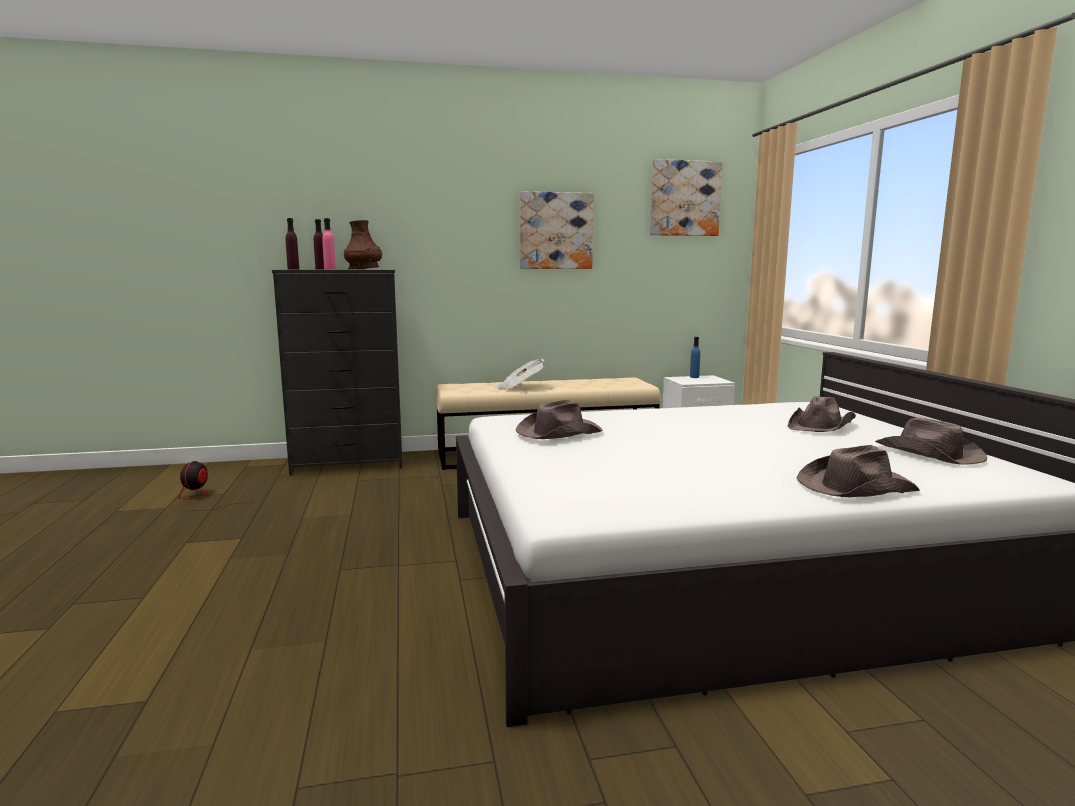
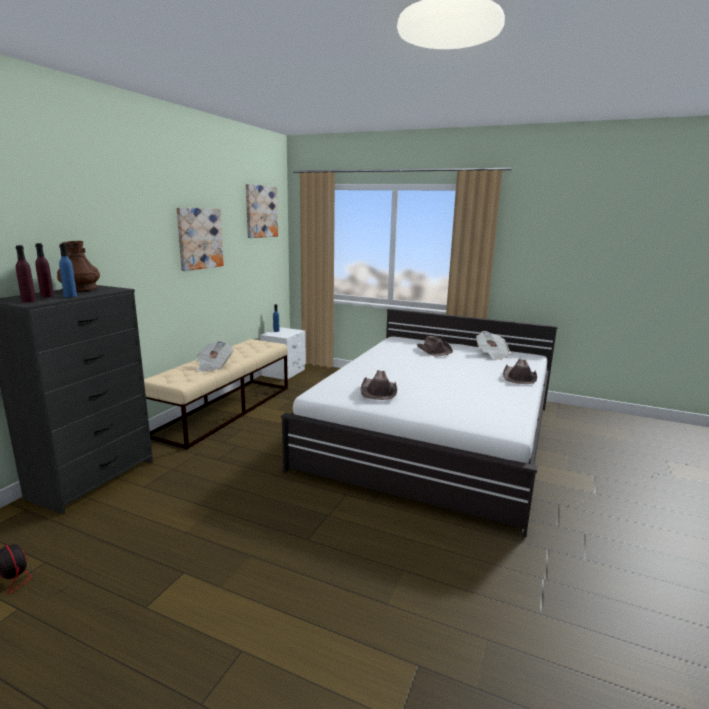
camera: 55 degrees left, 5 degrees up
pink bottle [322,218,336,270] -> blue bottle [59,244,77,297]
brown hat [875,418,987,465] -> newspaper [476,331,511,360]

